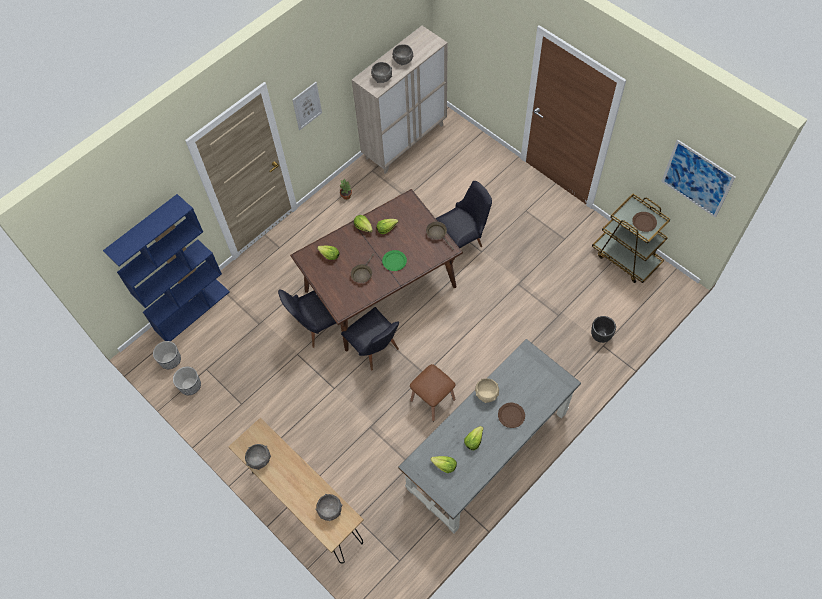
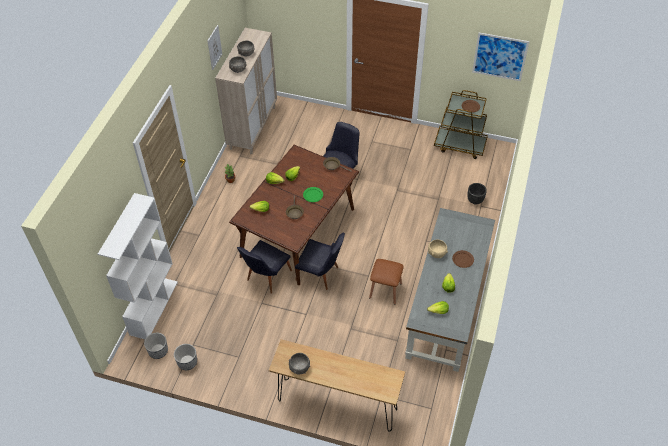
camera: 30 degrees left, 10 degrees down
blue bookcase [103,194,230,341] -> white bookcase [98,193,178,339]
picture [292,82,322,130] -> picture moved to [208,25,222,70]
grey bowl [315,494,343,521] -> none

